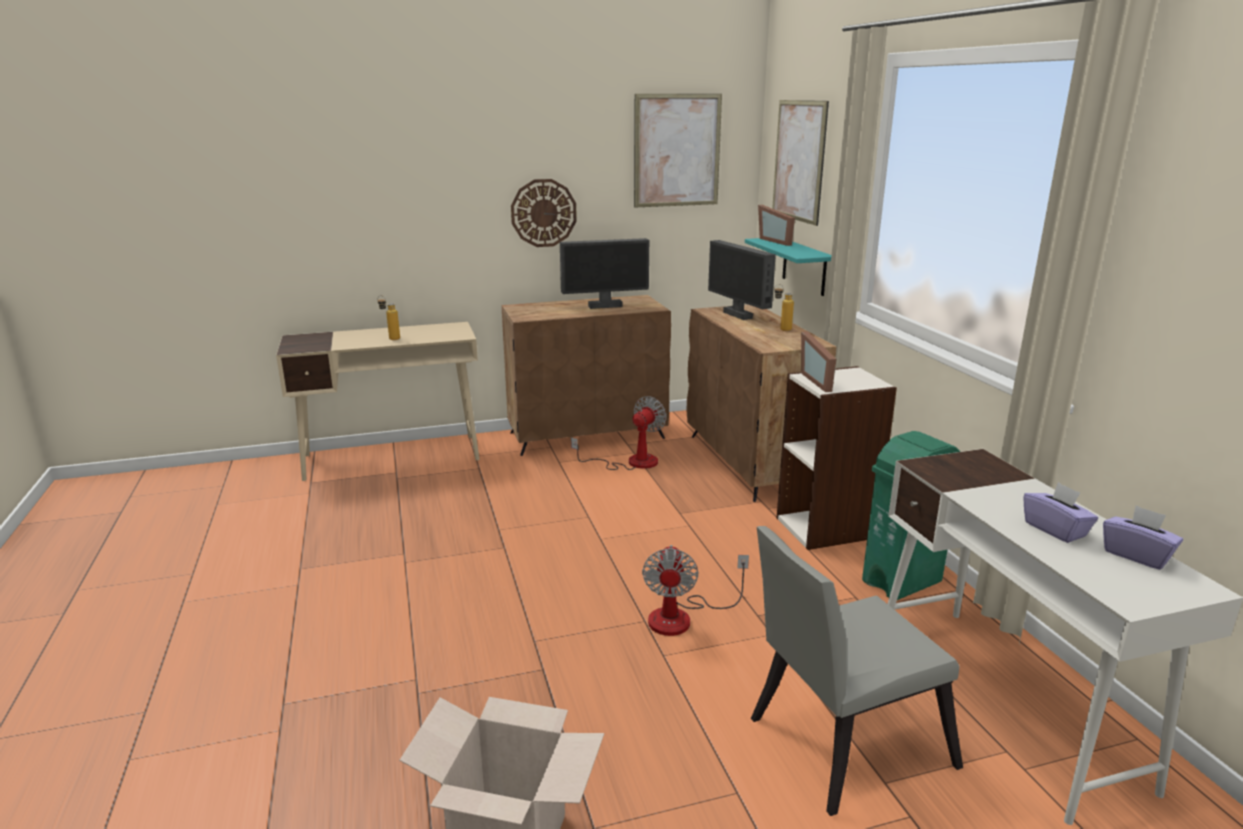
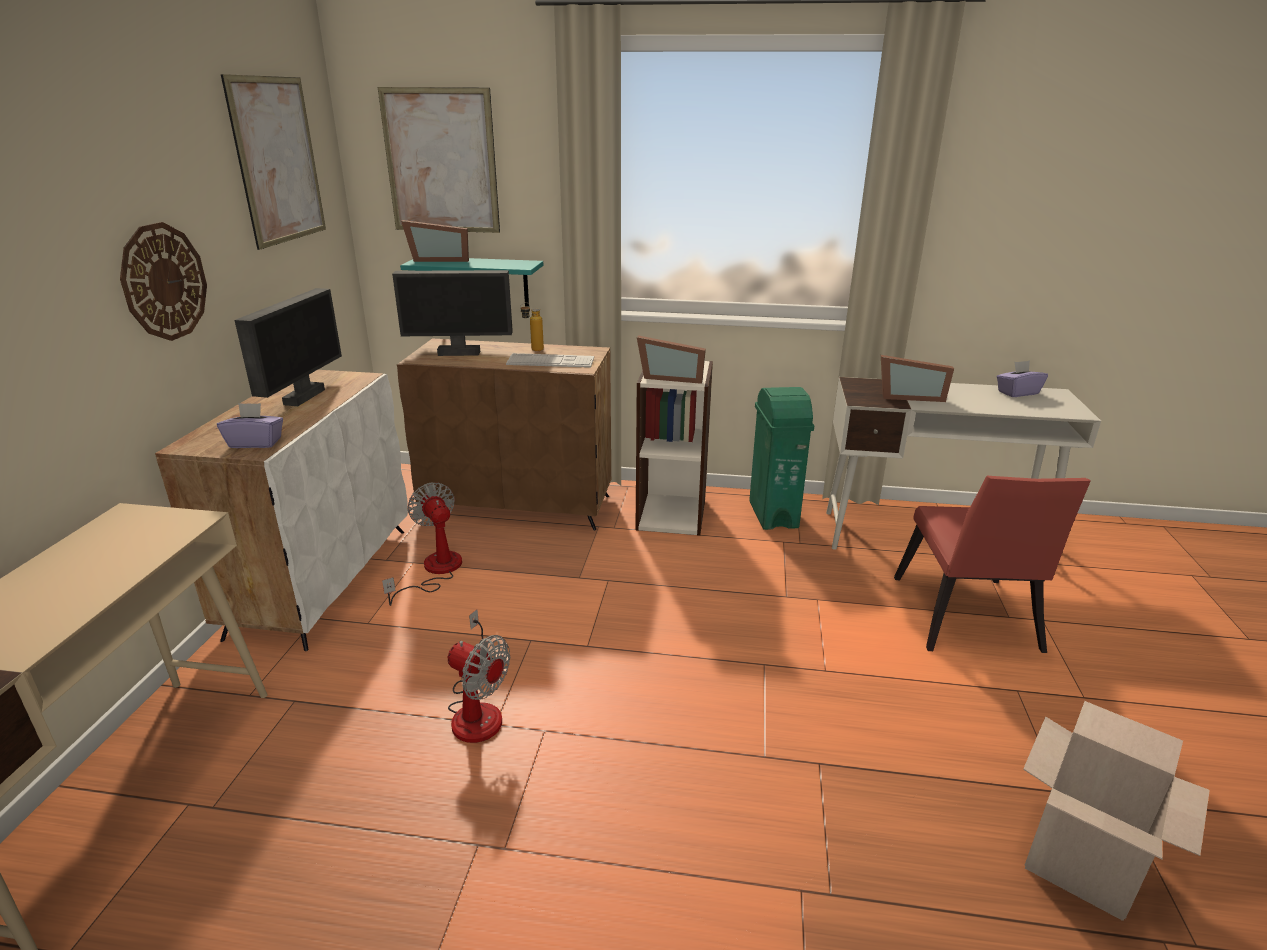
camera: 65 degrees left, 5 degrees up
bottle [378,295,400,340] -> none
brown cabinet [502,295,671,456] -> white cabinet [155,370,408,651]
fan [642,545,749,636] -> fan moved to [448,610,510,743]
grey chair [751,526,963,816] -> red chair [894,476,1091,653]
purple tissue box [1023,482,1098,543] -> purple tissue box moved to [217,403,283,448]
none -> keyboard [506,353,594,368]
none -> picture frame [881,355,954,402]

